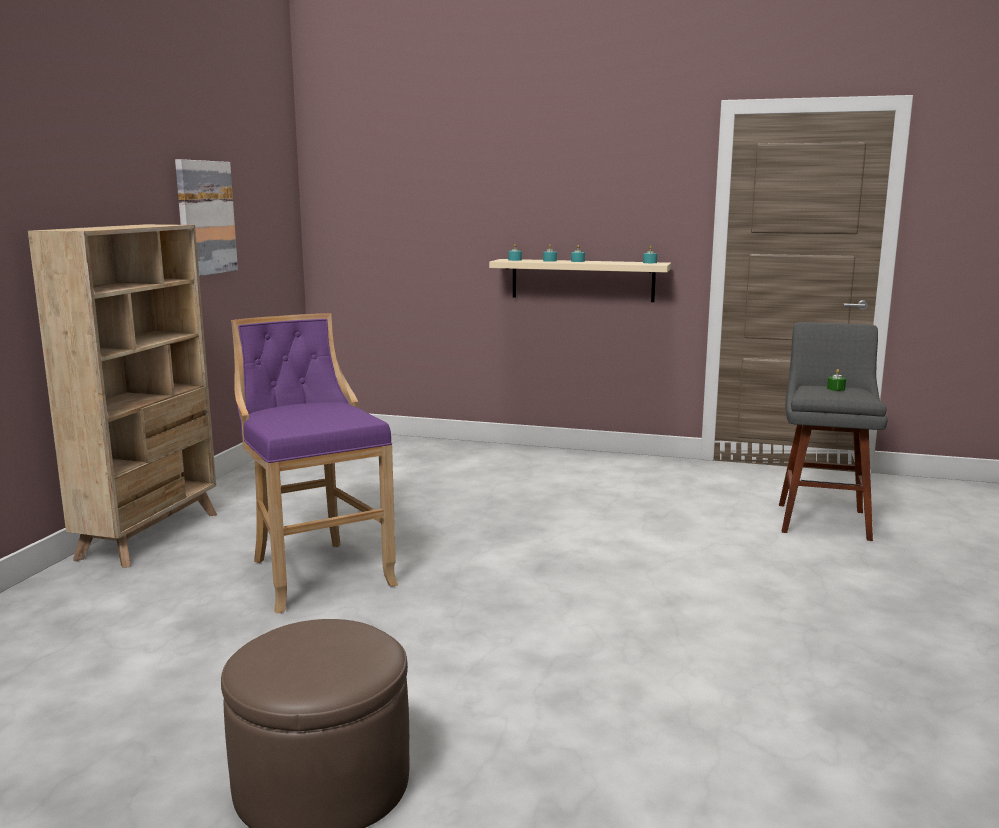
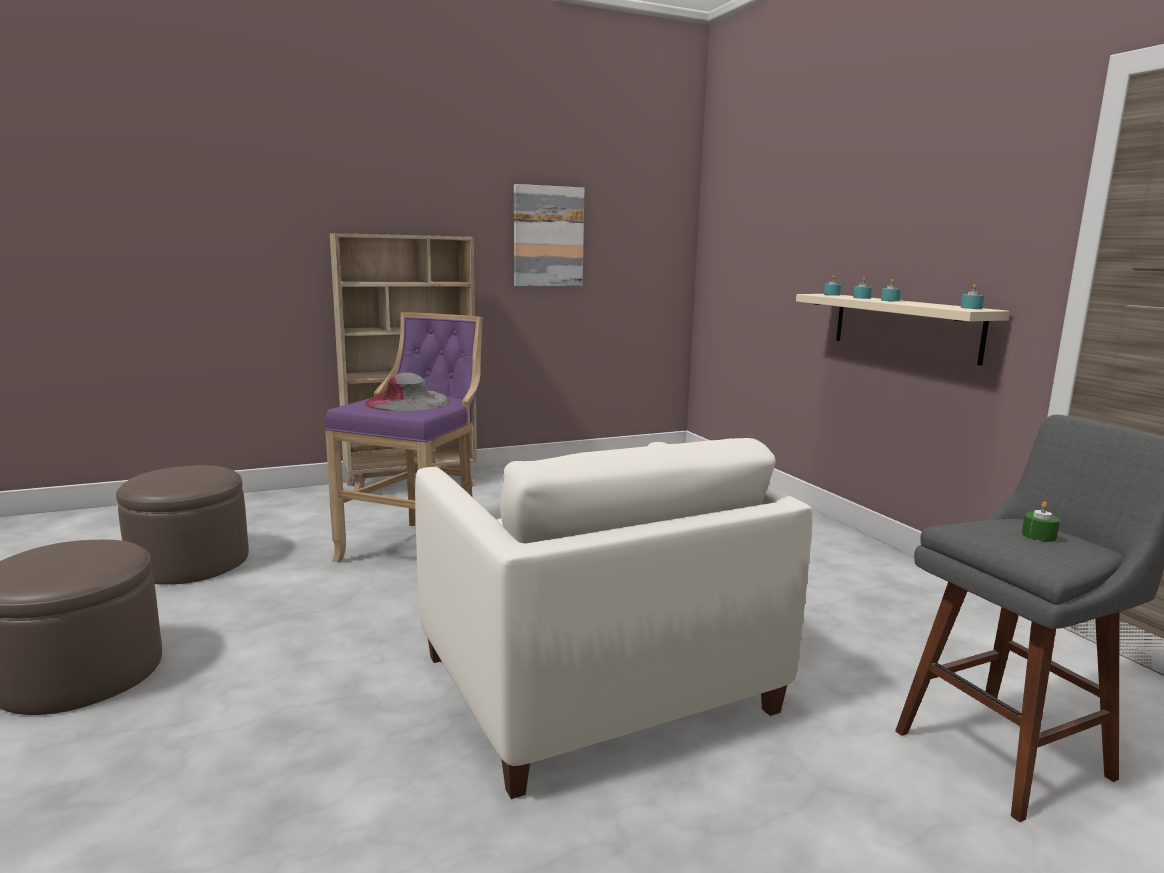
camera: 50 degrees right, 0 degrees up
none -> brown ottoman [116,465,249,585]
none -> grey hat [364,372,449,411]
none -> white armchair [415,438,813,799]

